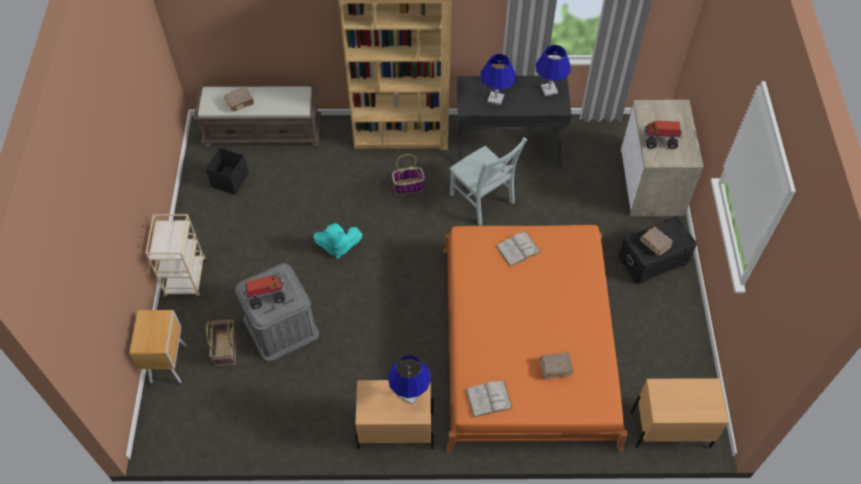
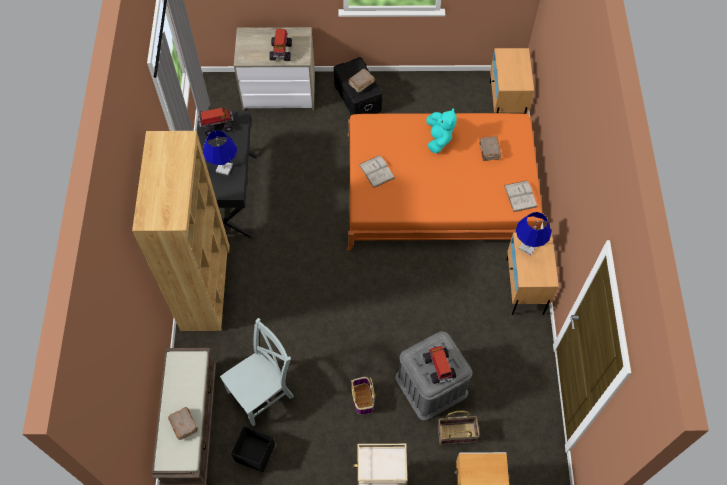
camera: 90 degrees left, 5 degrees up
turquoise plush toy [313,223,363,259] -> turquoise plush toy moved to [426,108,457,153]
basket [392,154,425,195] -> basket moved to [351,377,375,415]
grey chair [449,137,528,225] -> grey chair moved to [220,318,294,426]
blue table lamp [536,45,571,96] -> toy truck [198,108,234,136]

